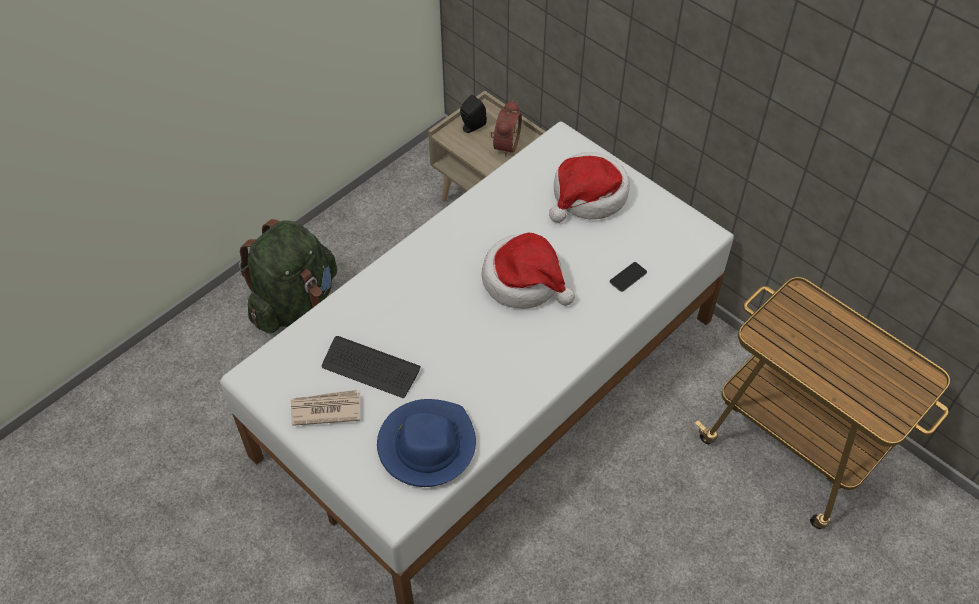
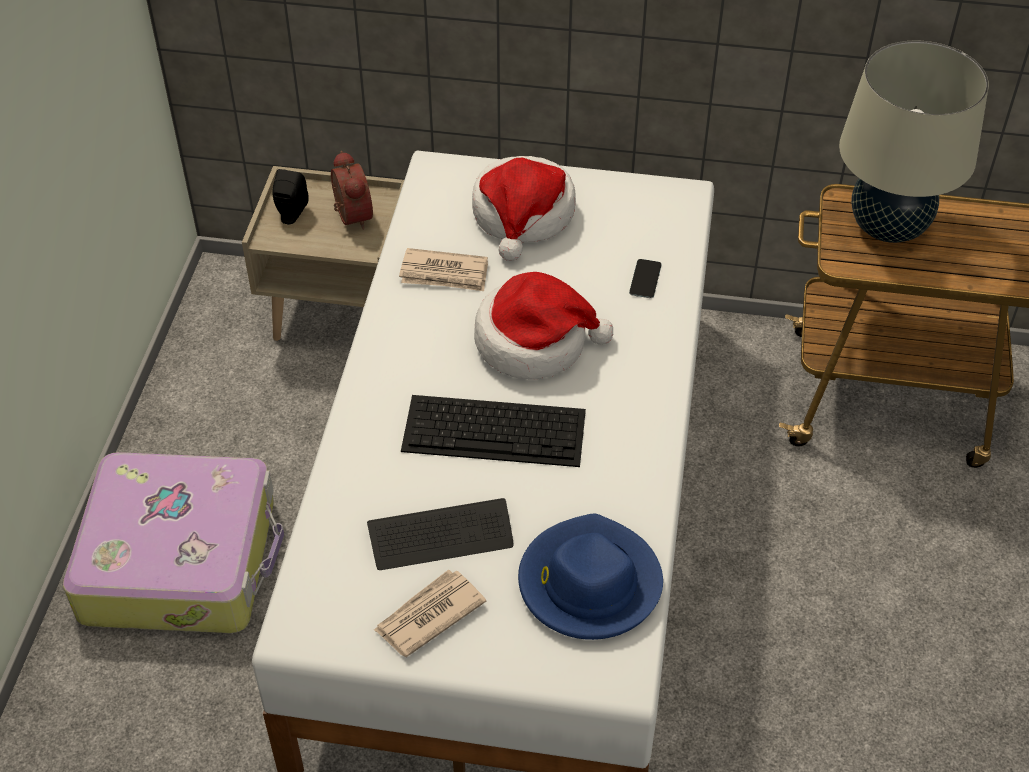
camera: 35 degrees left, 5 degrees down
green backpack [239,219,337,333] -> suitcase [63,452,284,633]
none -> newspaper [399,248,488,291]
none -> keyboard [401,395,586,467]
none -> beige table lamp [839,41,989,243]

